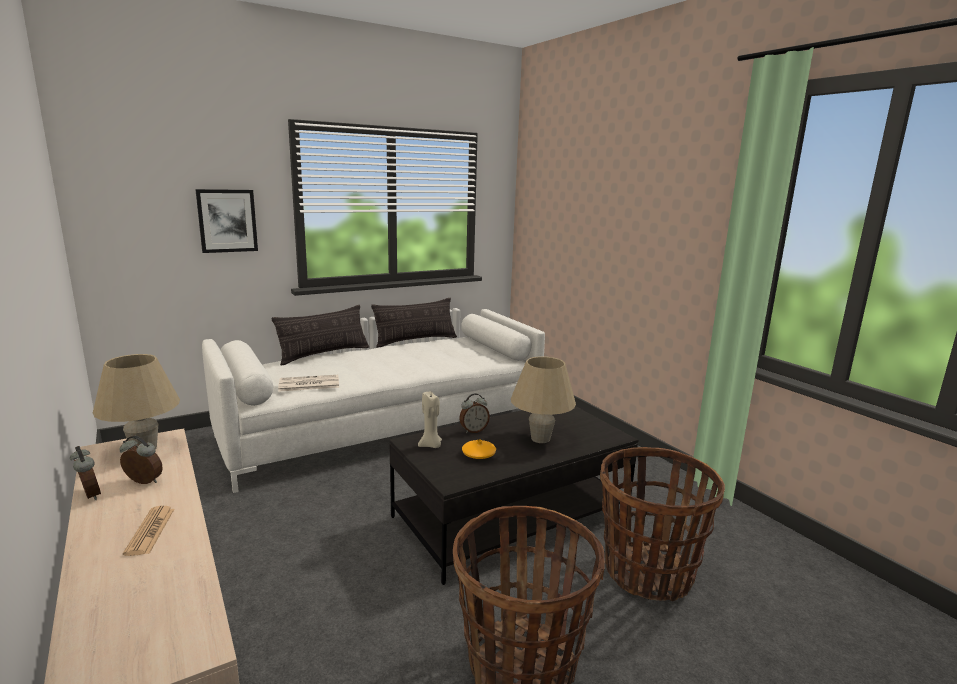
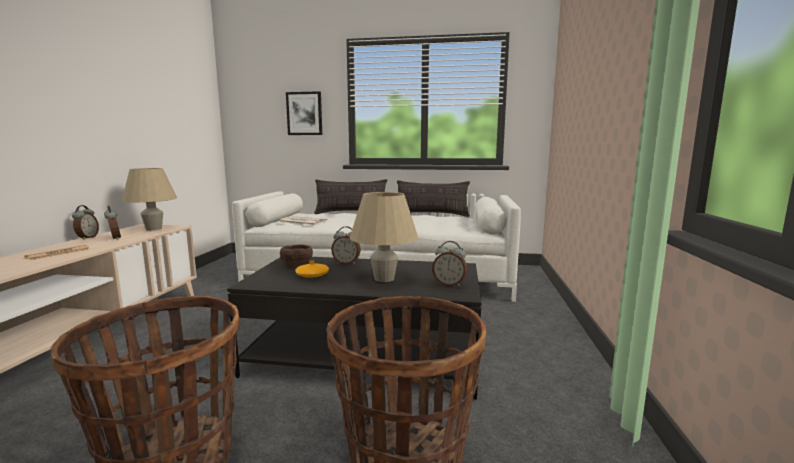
camera: 40 degrees right, 5 degrees down
beige candle [418,391,442,448] -> brown bowl [280,245,313,267]
none -> alarm clock [432,241,467,286]

